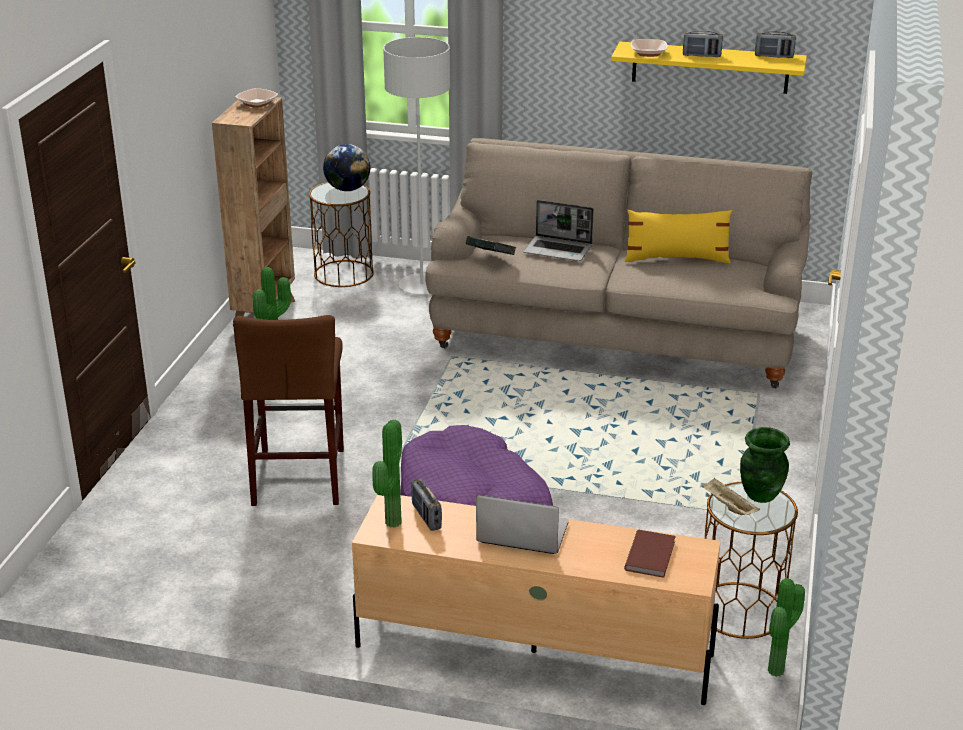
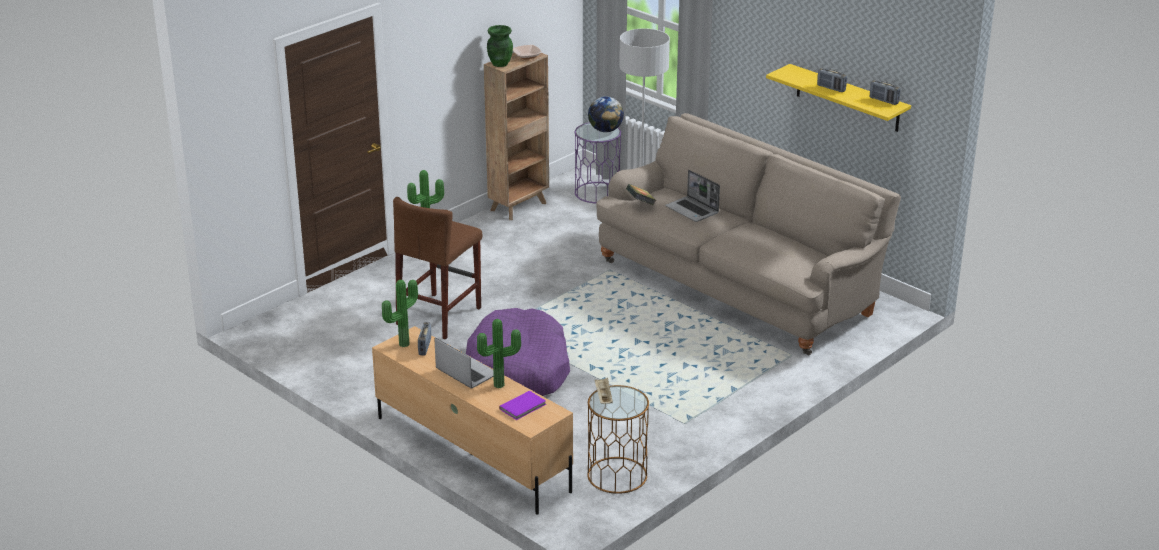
camera: 30 degrees right, 0 degrees up
brown side table [309,182,374,287] -> purple side table [575,122,621,204]
yellow pillow [624,210,732,263] -> none
brown book [624,530,676,578] -> purple book [499,391,546,420]
bowl [631,39,668,57] -> none
green vase [740,427,790,503] -> green vase moved to [487,25,513,67]
potted plant [768,578,805,677] -> potted plant moved to [477,319,521,388]

